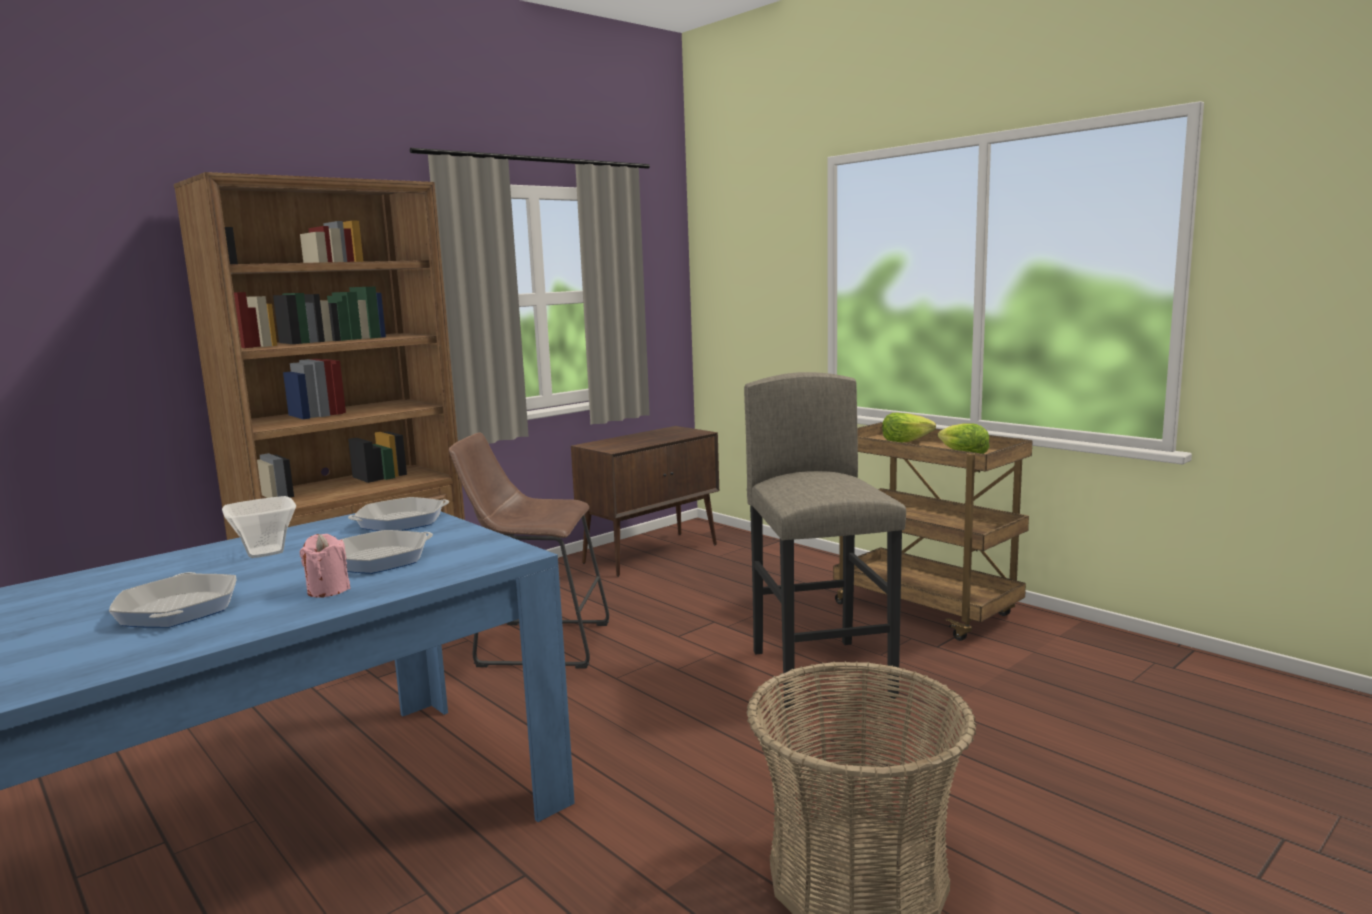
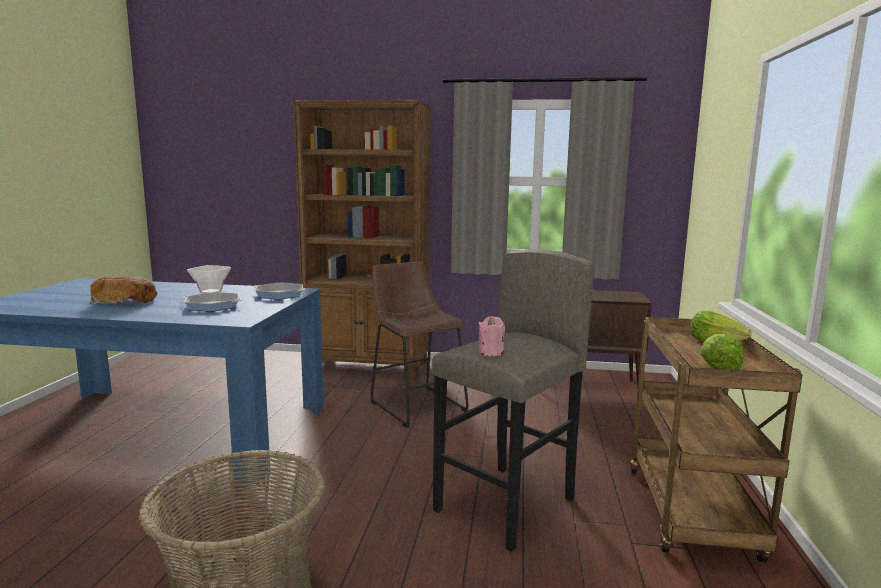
camera: 50 degrees right, 0 degrees up
frying pan [109,572,237,628] -> bread [89,276,157,305]
pink candle [300,534,350,597] -> pink candle moved to [478,316,505,356]

